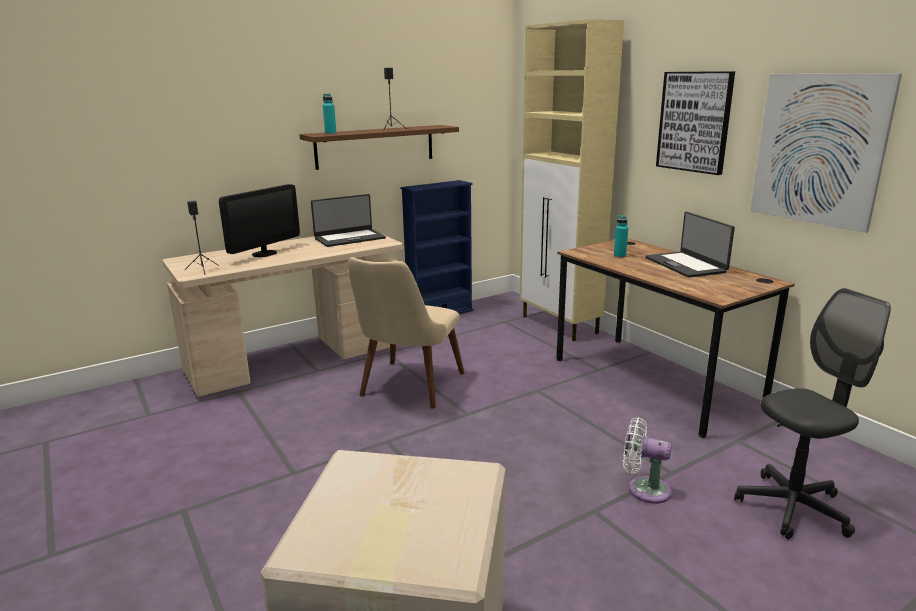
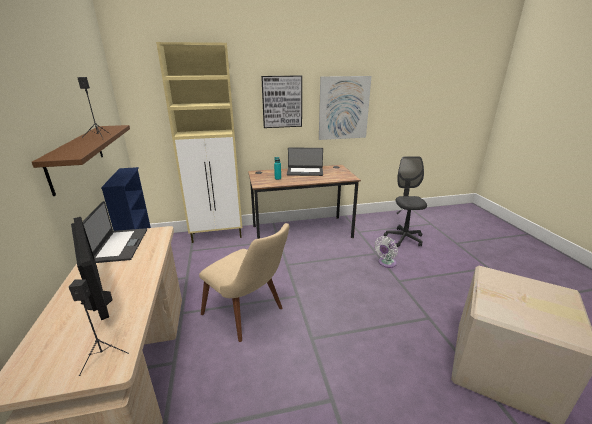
camera: 70 degrees left, 5 degrees up
turquoise bottle [323,94,336,134] -> none

